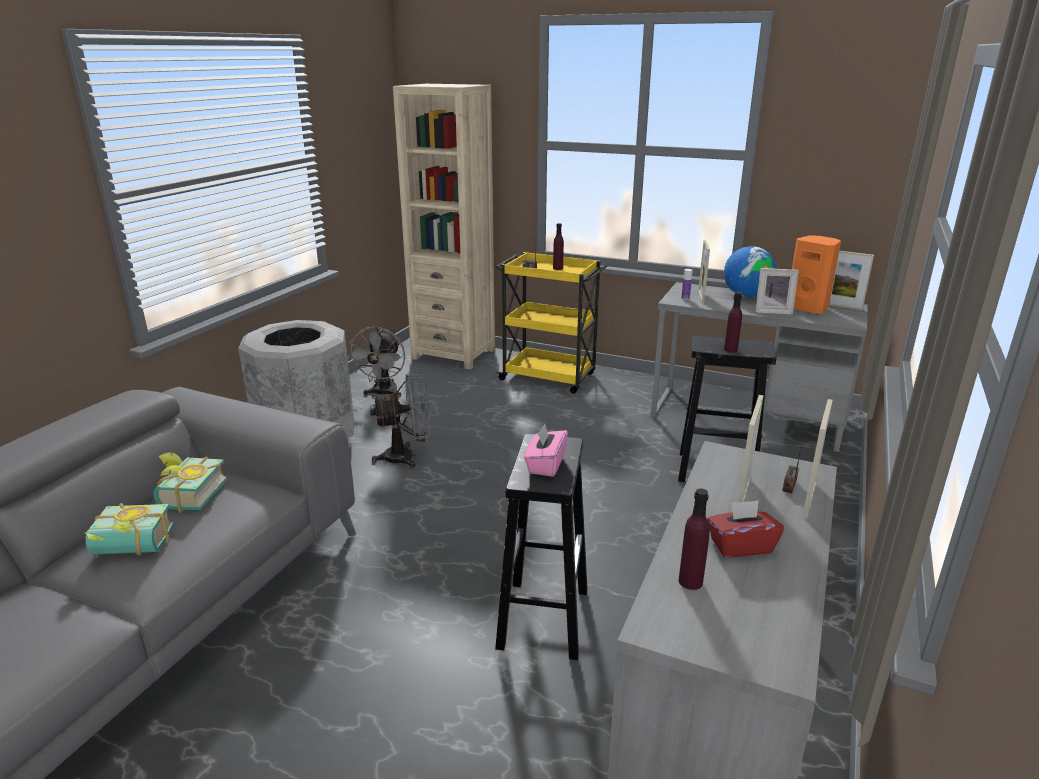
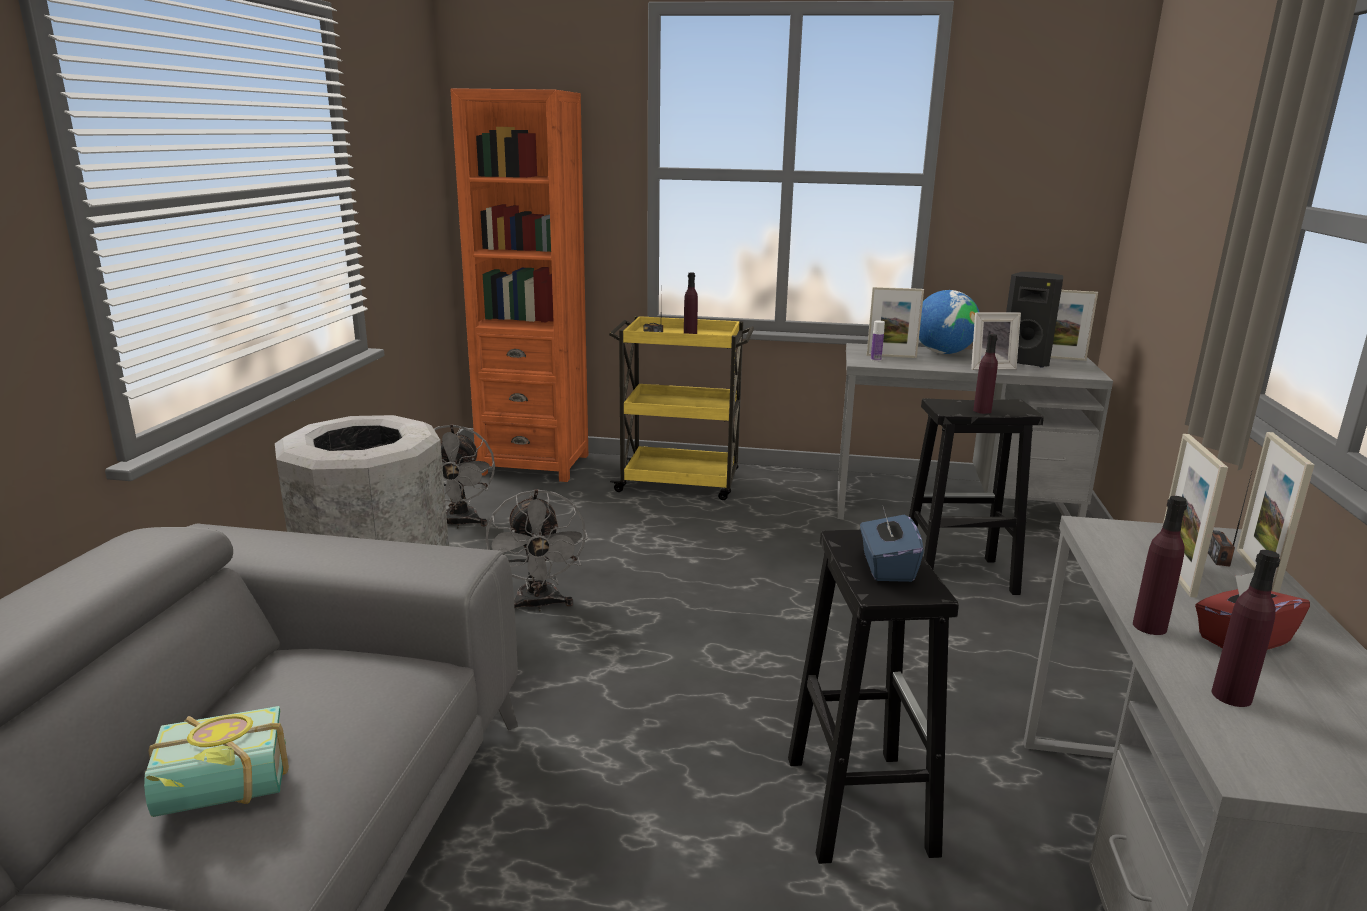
camera: 15 degrees left, 5 degrees down
book [153,452,227,513] -> none
grey fan [370,374,431,468] -> grey fan turned 105 degrees clockwise [486,489,588,612]
beige bookcase [393,84,495,369] -> orange bookcase [450,88,588,482]
pink tissue box [524,423,568,477] -> blue tissue box [860,507,924,582]
picture frame [698,240,710,302] -> picture frame turned 75 degrees counterclockwise [867,287,924,358]
orange speaker [792,235,841,314] -> black speaker [1006,272,1063,368]
none -> purple bottle [1133,496,1187,635]

